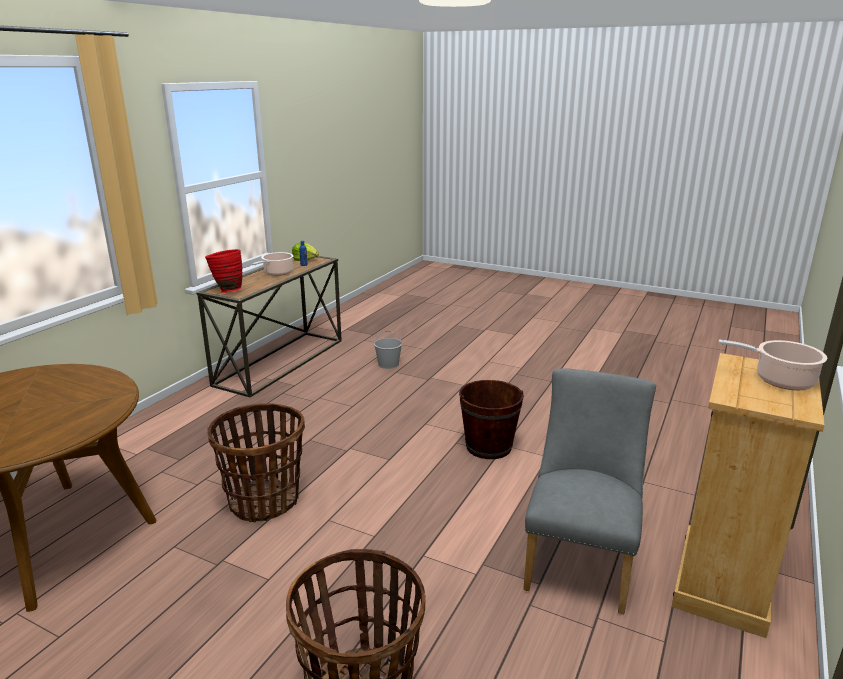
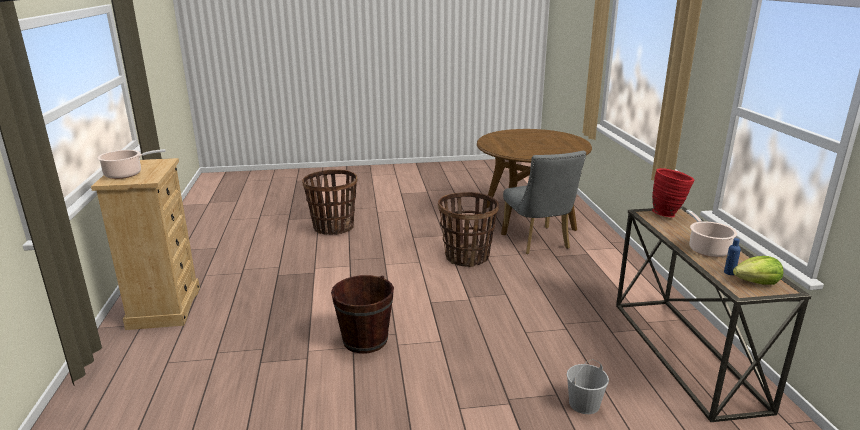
camera: 145 degrees right, 0 degrees up
grey chair [523,368,656,614] -> grey chair moved to [503,151,586,254]

